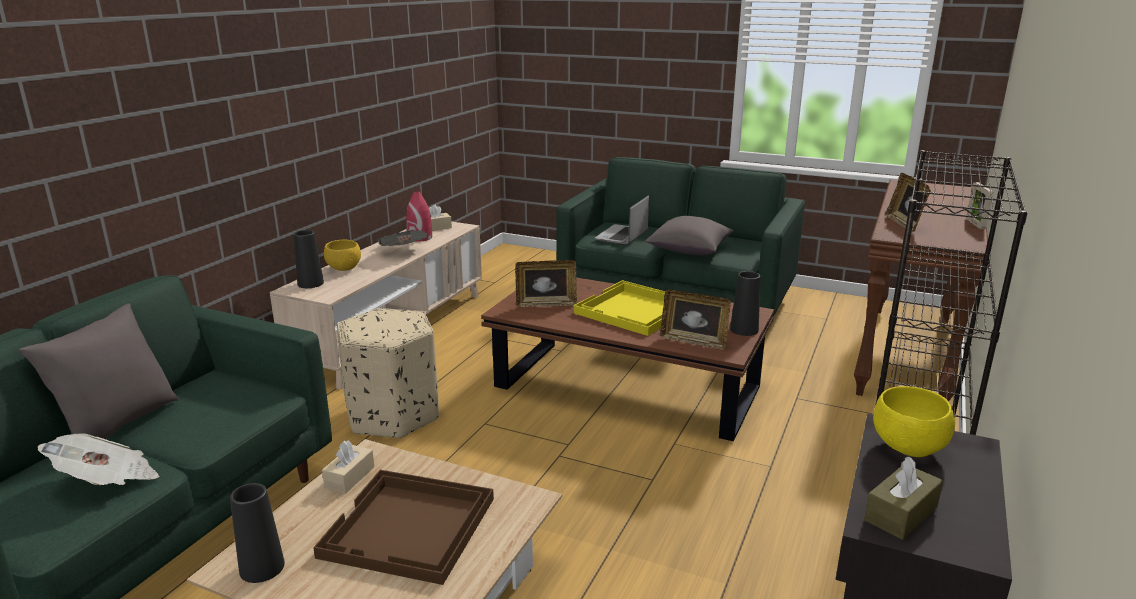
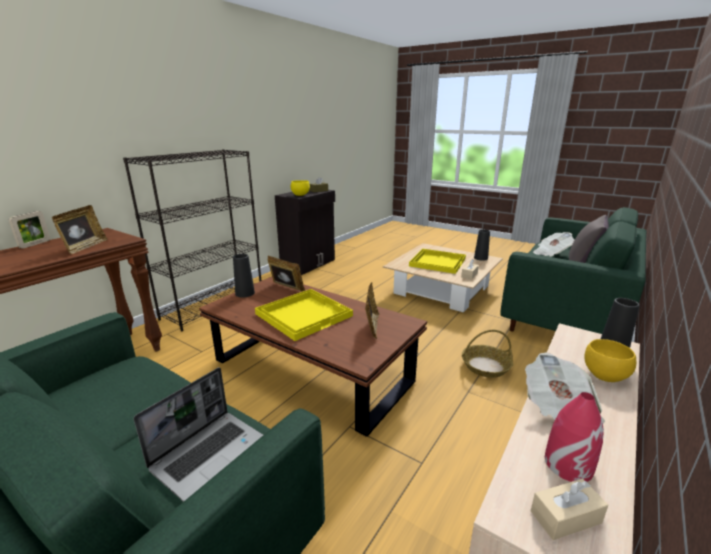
camera: 170 degrees left, 0 degrees up
brown tray [313,470,494,585] -> yellow tray [409,249,466,274]
beige ottoman [337,308,439,439] -> basket [462,330,513,378]
picture frame [515,260,577,307] -> picture frame turned 90 degrees clockwise [365,282,380,339]
grey pillow [645,216,734,255] -> none

